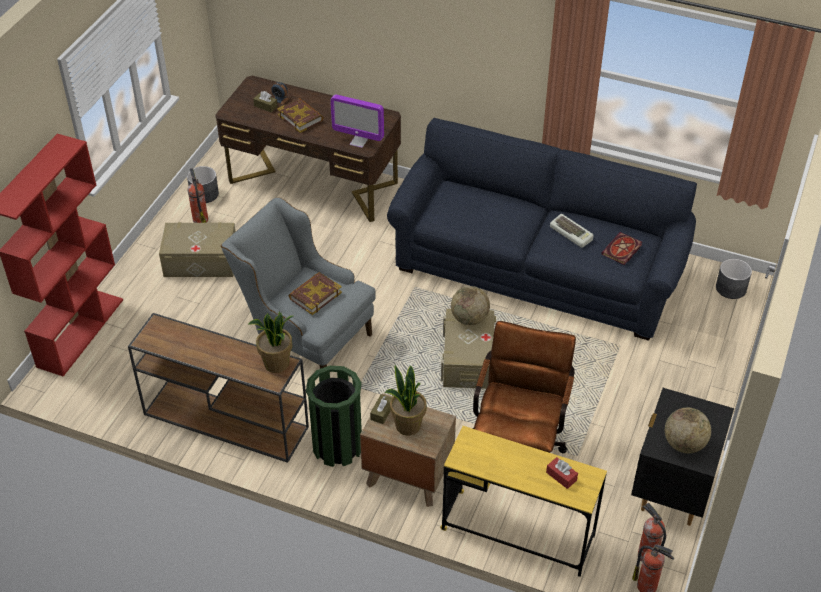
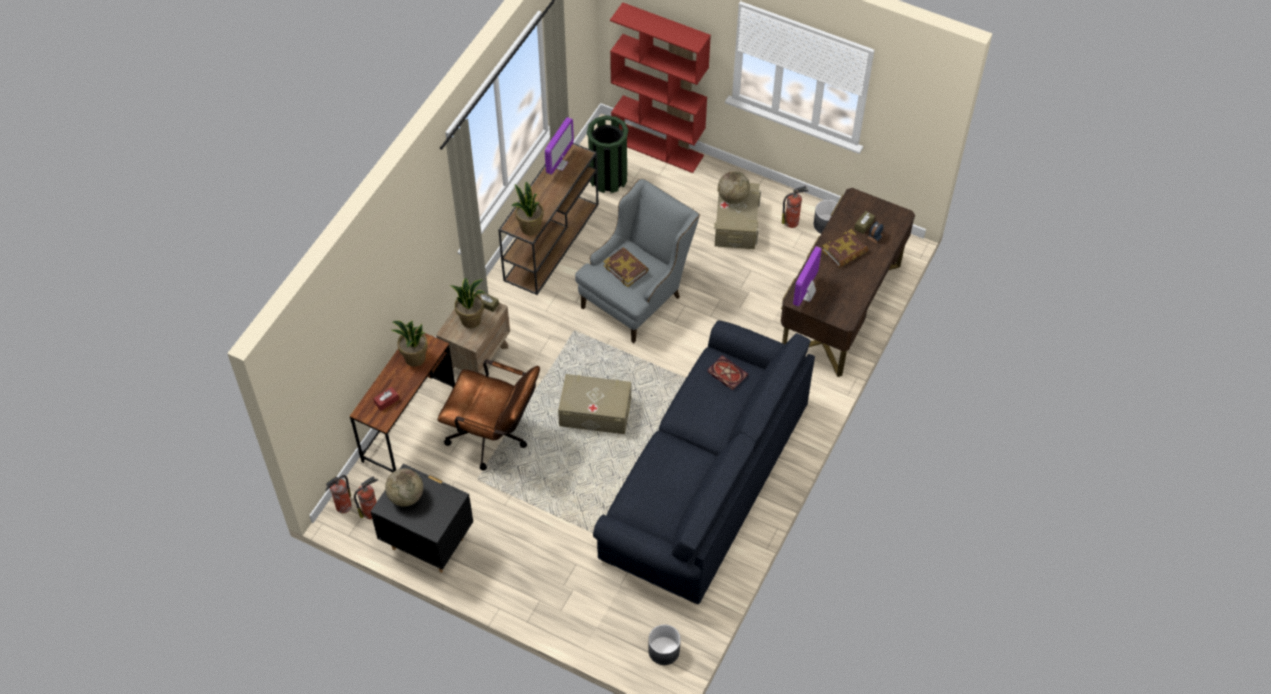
camera: 95 degrees right, 10 degrees up
green trash can [306,366,362,467] -> green trash can moved to [587,115,628,193]
yellow desk [440,426,607,577] -> brown desk [350,329,455,472]
globe [451,286,490,325] -> globe moved to [718,171,750,204]
keyboard [550,214,593,248] -> none
book [601,232,642,265] -> book moved to [707,355,748,390]
none -> potted plant [392,321,428,367]
none -> monitor [545,117,574,175]

